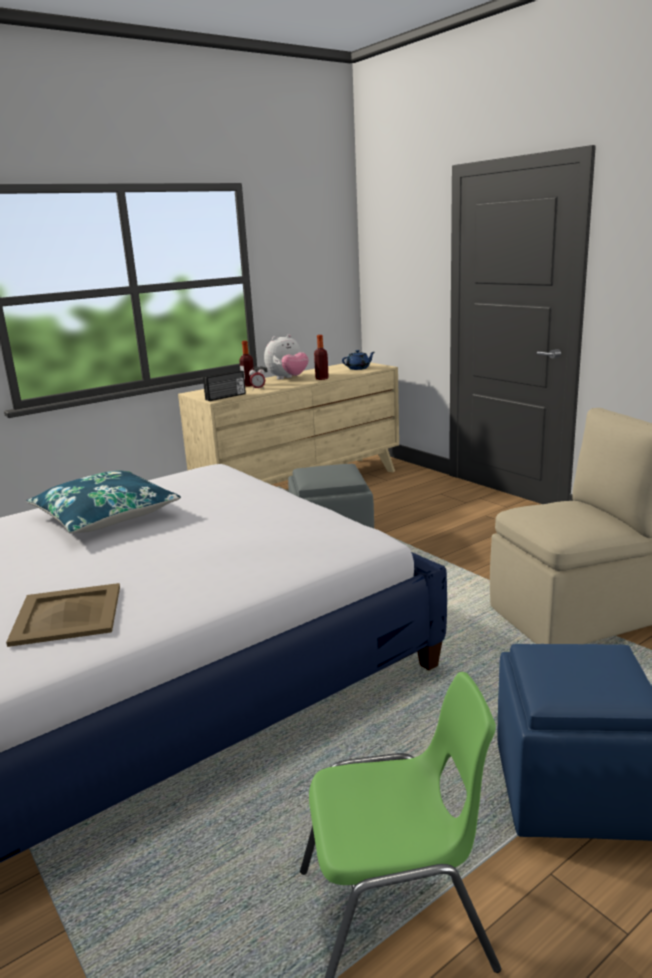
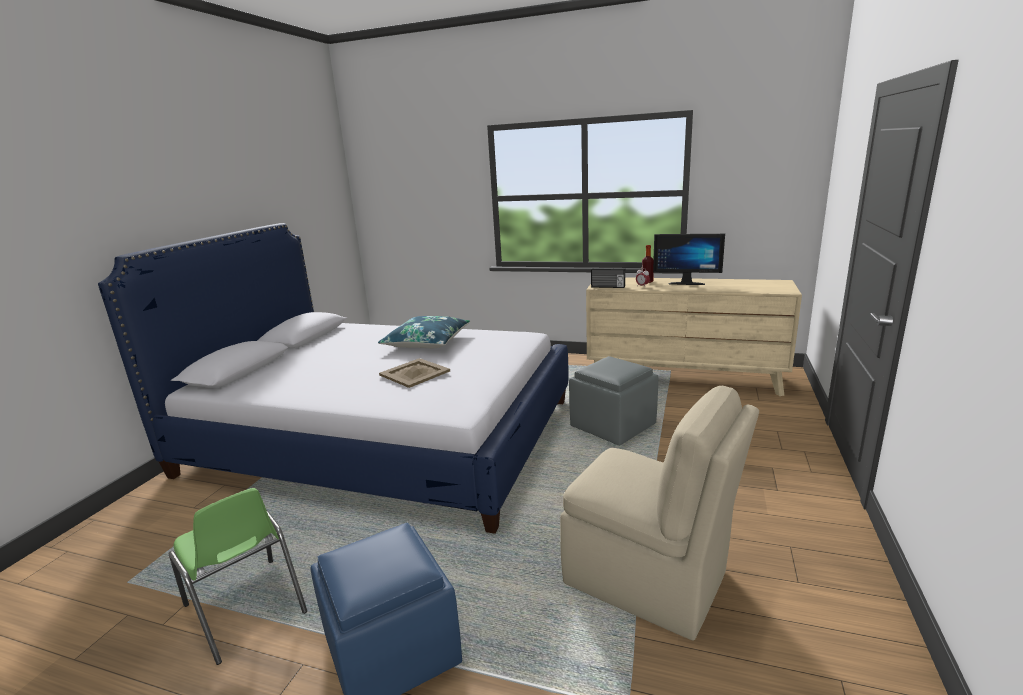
camera: 55 degrees right, 0 degrees up
beige tray [6,583,120,647] -> beige tray moved to [379,358,450,388]
plush toy [264,334,309,379] -> monitor [653,234,725,285]
bottle [314,335,329,380] -> none
blue teapot [342,350,374,370] -> none

